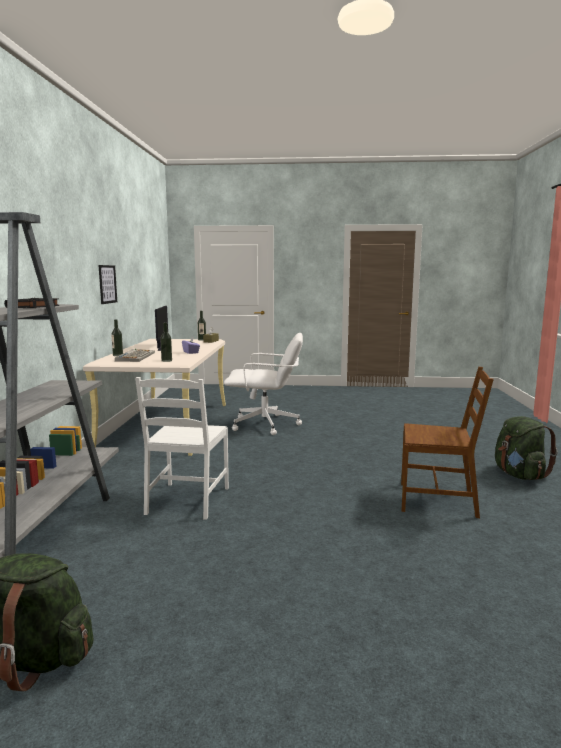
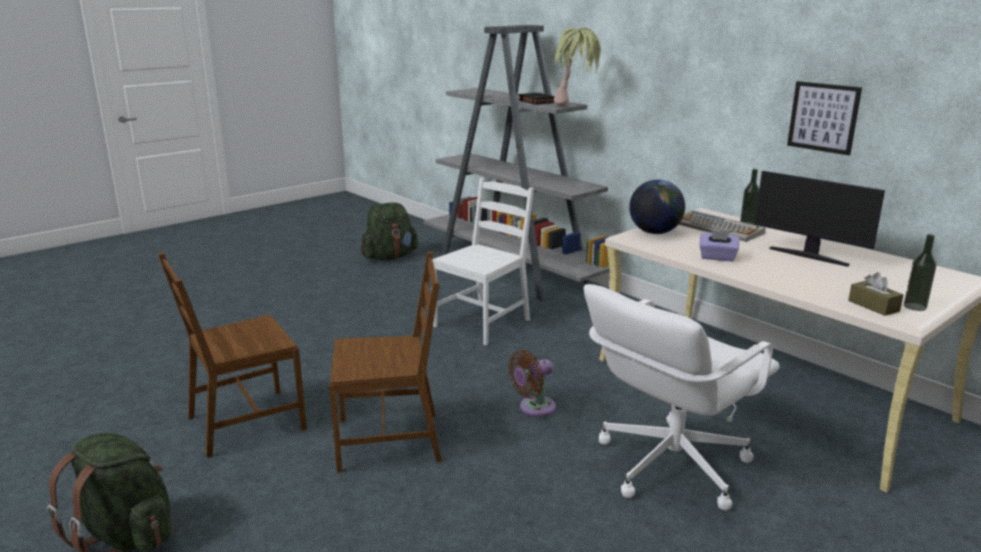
camera: 135 degrees right, 10 degrees up
white chair [135,377,229,520] -> white chair turned 75 degrees clockwise [432,178,534,345]
bottle [160,323,172,362] -> globe [629,180,685,234]
none -> brown chair [329,251,442,473]
none -> brown fan [508,350,556,417]
none -> potted plant [553,27,601,107]

